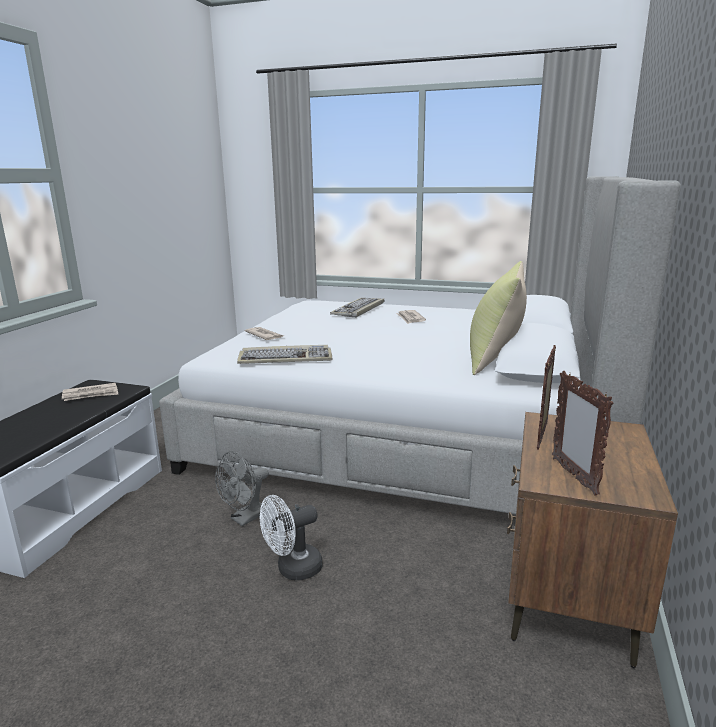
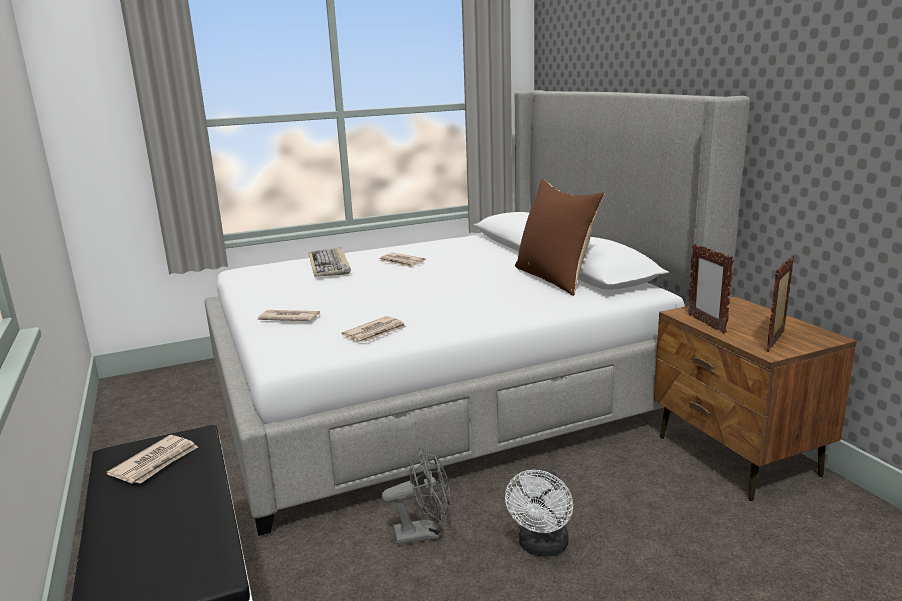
camera: 40 degrees left, 0 degrees up
grey fan [215,451,269,526] -> grey fan turned 105 degrees counterclockwise [382,447,450,545]
keyboard [237,345,333,364] -> newspaper [341,316,407,342]
yellow pillow [470,261,527,375] -> brown pillow [515,179,604,296]
picture frame [552,371,614,496] -> picture frame turned 90 degrees clockwise [766,255,794,352]

